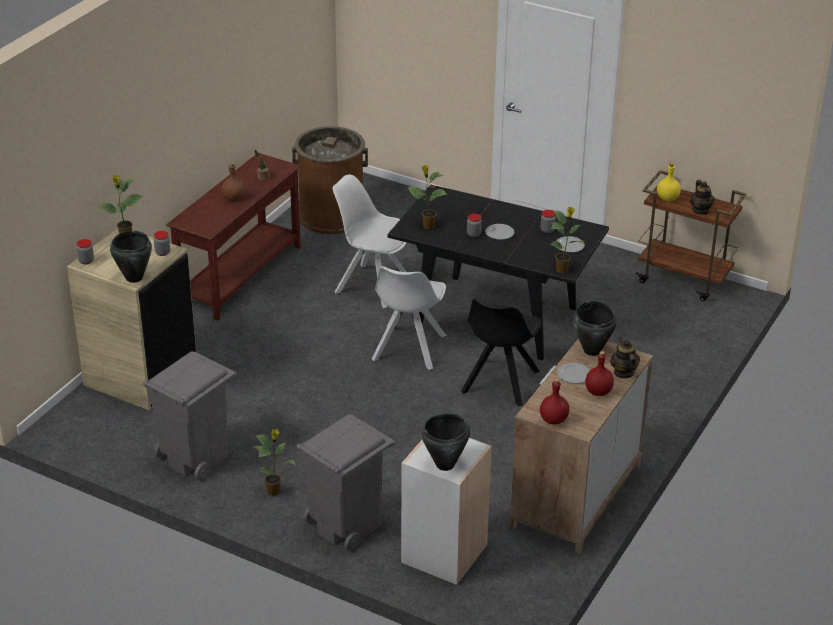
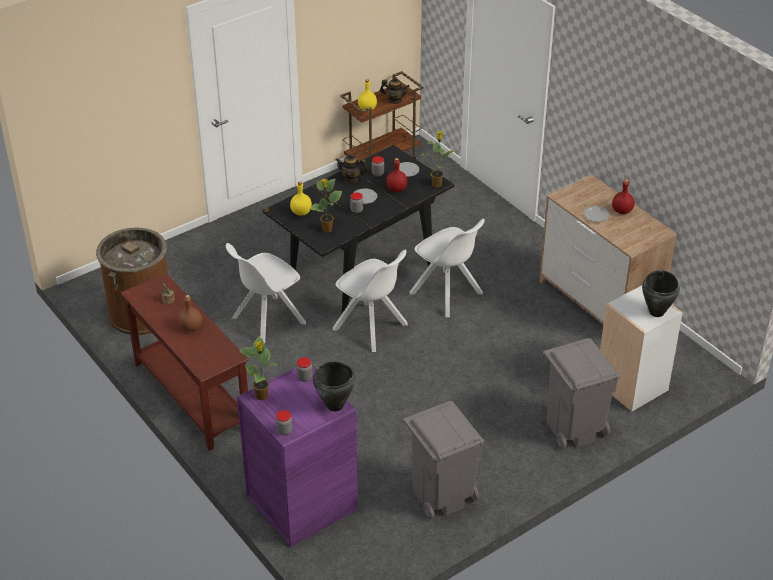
camera: 65 degrees left, 5 degrees up
beige cabinet [67,228,196,410] -> purple cabinet [237,365,358,547]
potted plant [253,429,296,496] -> none
black chair [461,298,541,407] -> white chair [410,219,485,317]
red bottle [540,379,569,425] -> red bottle moved to [386,158,408,192]
black cooking pot [573,300,617,356] -> none
teapot [610,337,640,379] -> teapot moved to [335,154,368,183]
none -> yellow bottle [290,181,312,216]

